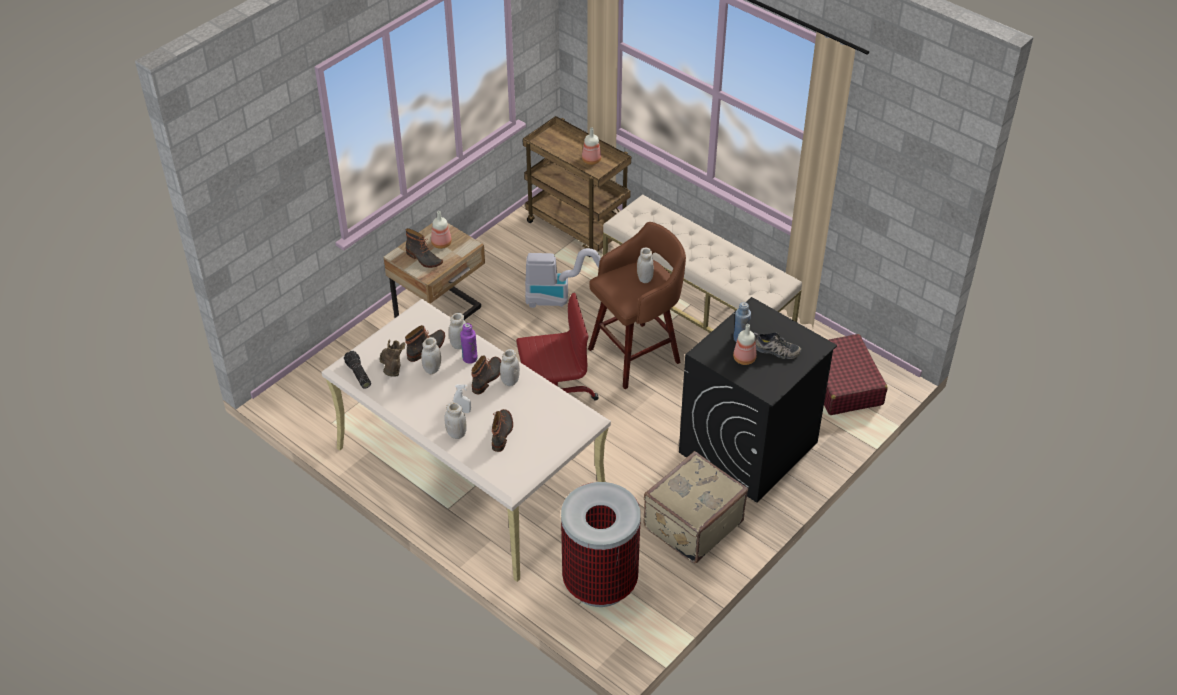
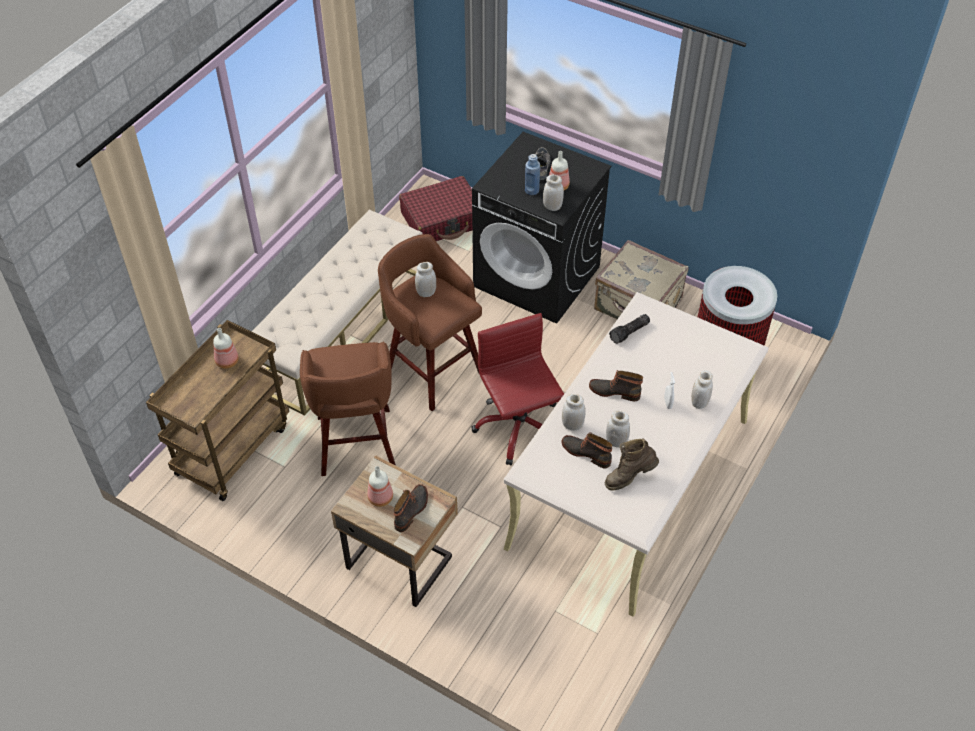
camera: 100 degrees left, 5 degrees up
flashlight [344,351,371,389] -> flashlight moved to [609,314,650,344]
purple bottle [460,323,478,364] -> none
boot [492,409,513,452] -> none
white jar [500,349,520,386] -> white jar moved to [543,175,564,211]
vacuum cleaner [525,248,601,308] -> brown stool [300,341,396,476]

